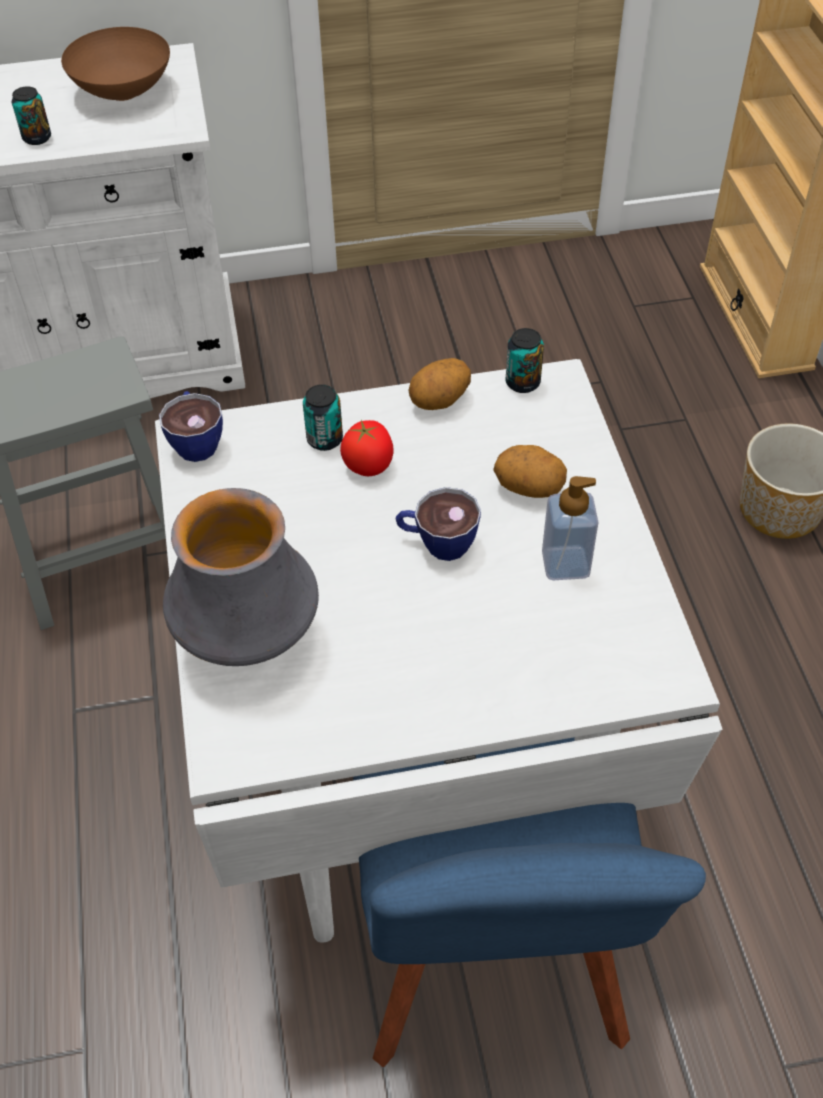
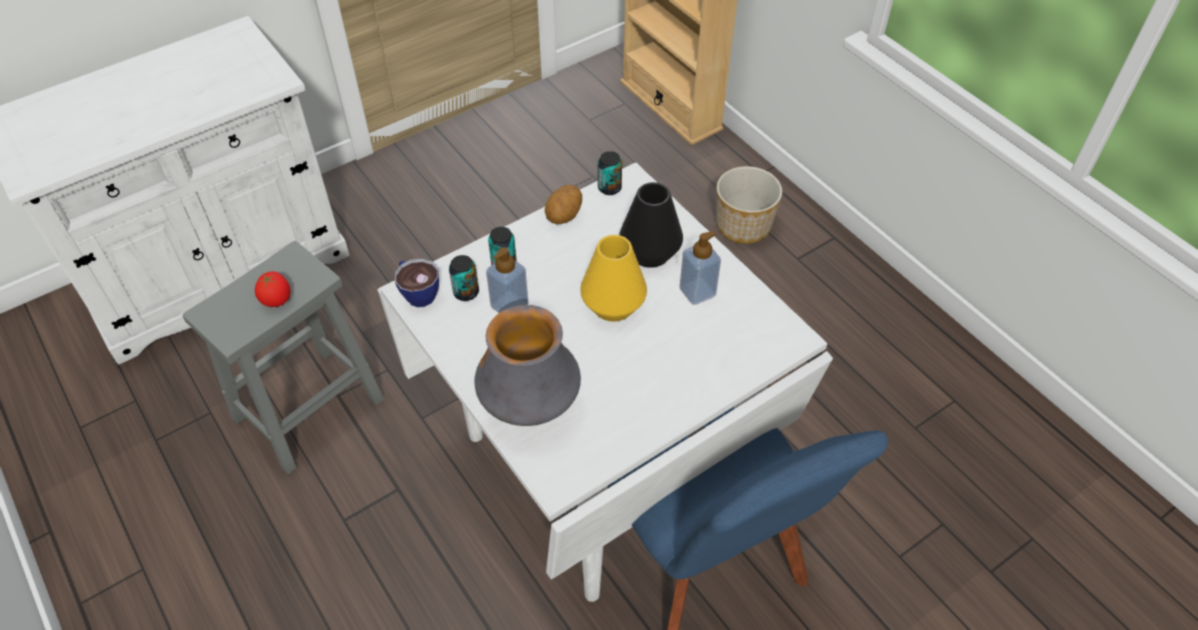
camera: 25 degrees left, 0 degrees up
can [12,86,51,145] -> can moved to [449,255,479,301]
brown bowl [61,27,170,101] -> none
tomato [340,420,394,476] -> tomato moved to [255,271,291,307]
cup [395,487,481,561] -> yellow vase [580,235,647,322]
potato [493,445,567,498] -> black vase [619,182,683,268]
none -> soap dispenser [486,247,529,313]

